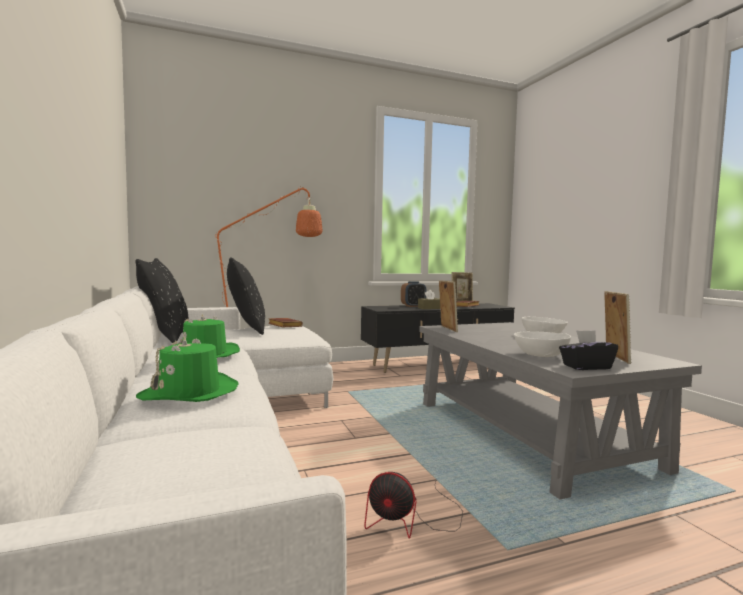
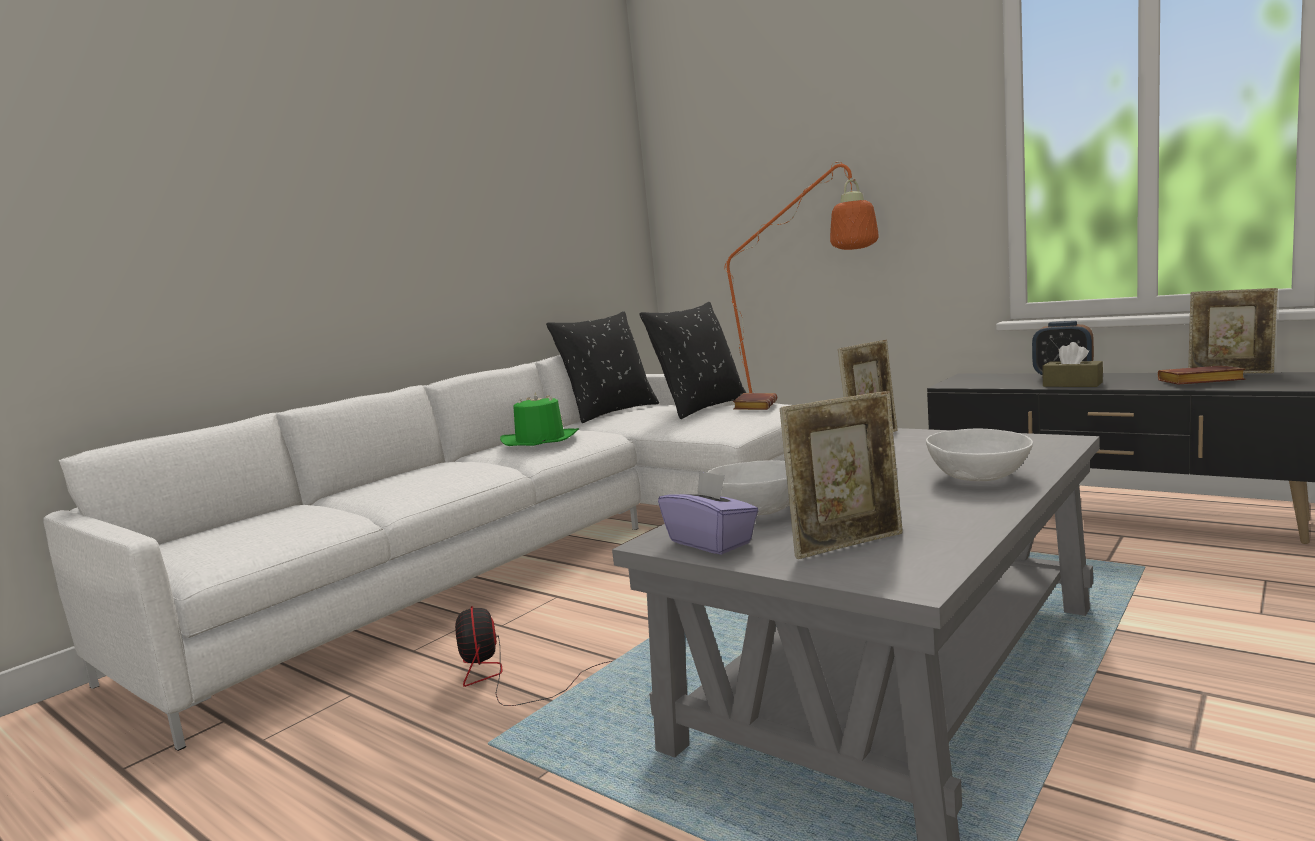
camera: 60 degrees right, 5 degrees up
green hat [136,336,239,402] -> none
black tissue box [559,330,618,370] -> purple tissue box [658,470,759,555]

